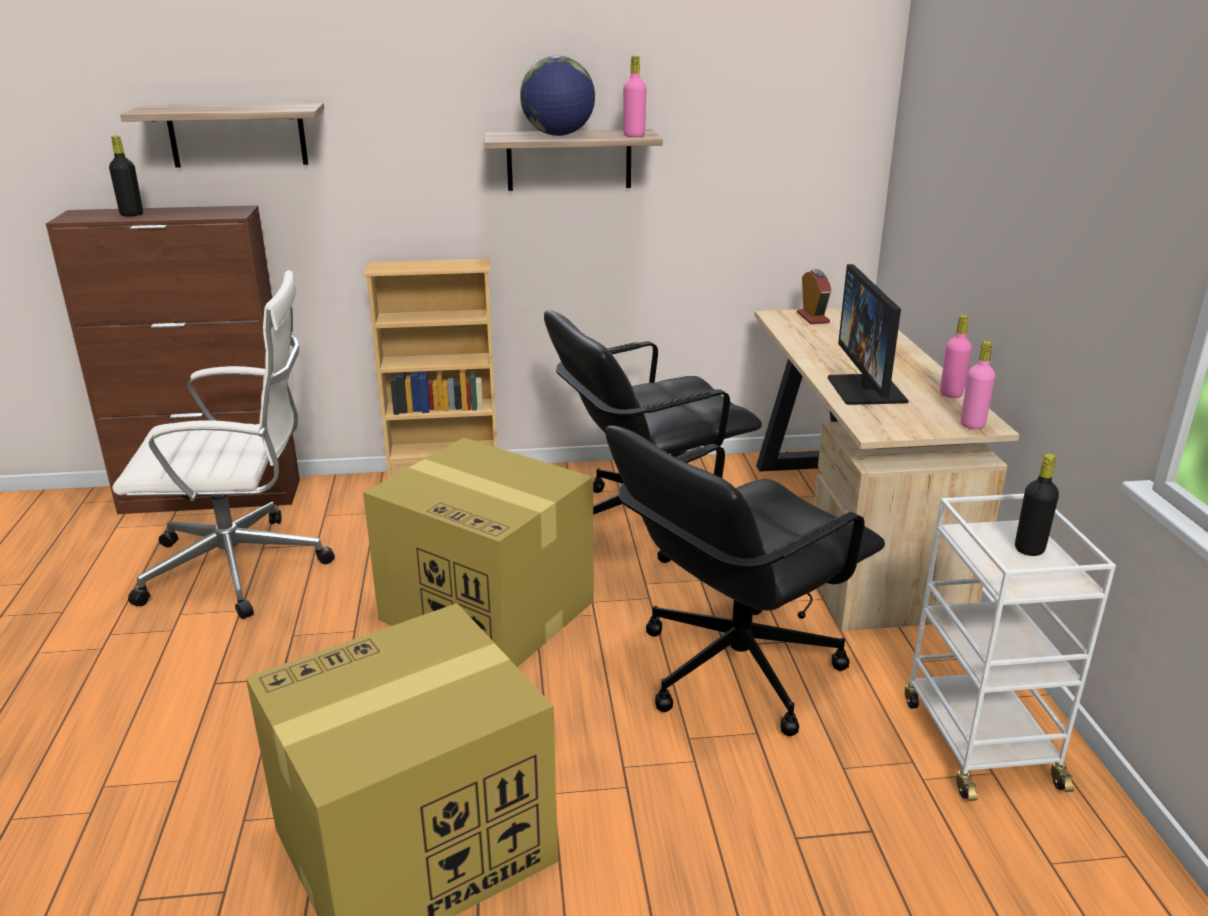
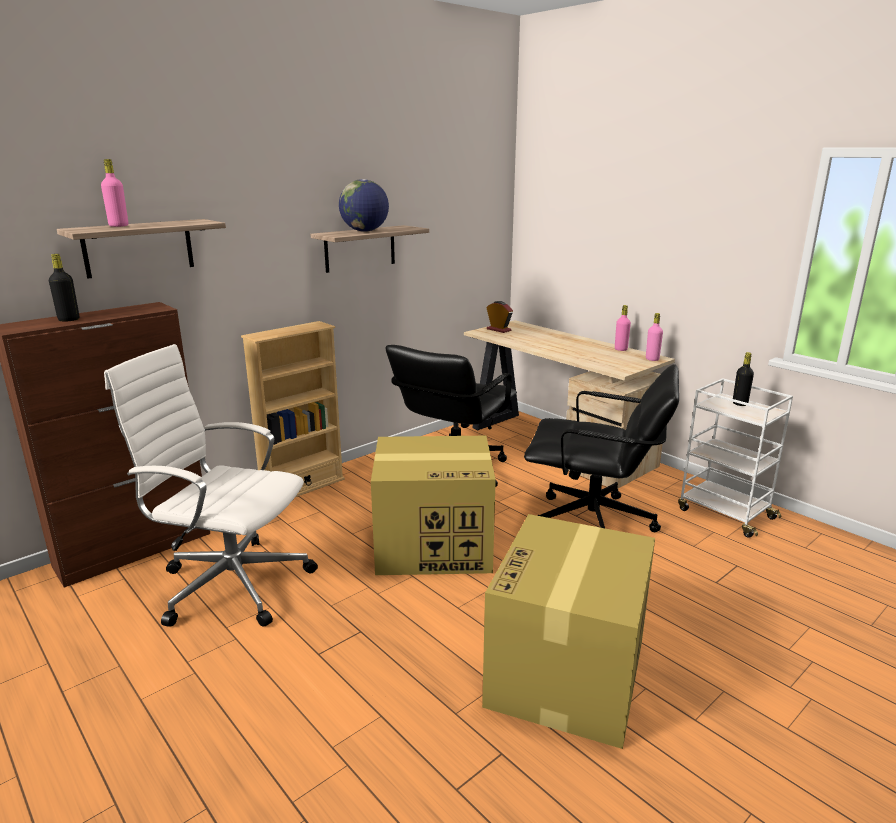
camera: 35 degrees left, 5 degrees down
white office chair [112,270,335,619] -> white office chair turned 120 degrees counterclockwise [104,344,318,627]
black office chair [606,426,885,736] -> black office chair turned 90 degrees counterclockwise [524,364,679,532]
pink bottle [623,56,647,137] -> pink bottle moved to [101,159,128,227]
monitor [828,264,909,405] -> none

